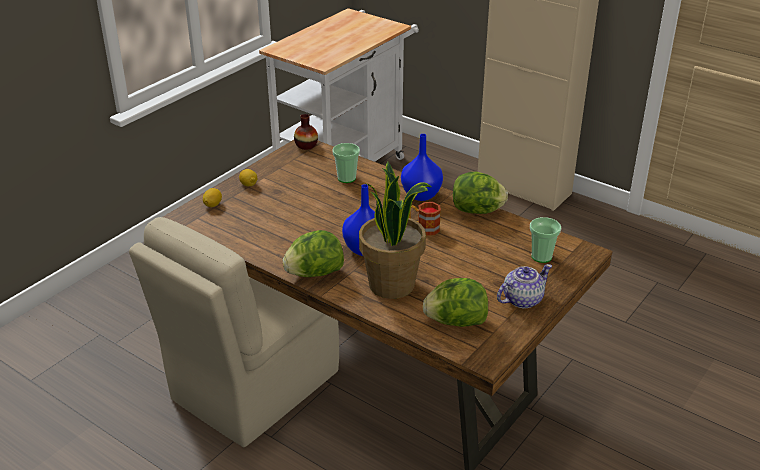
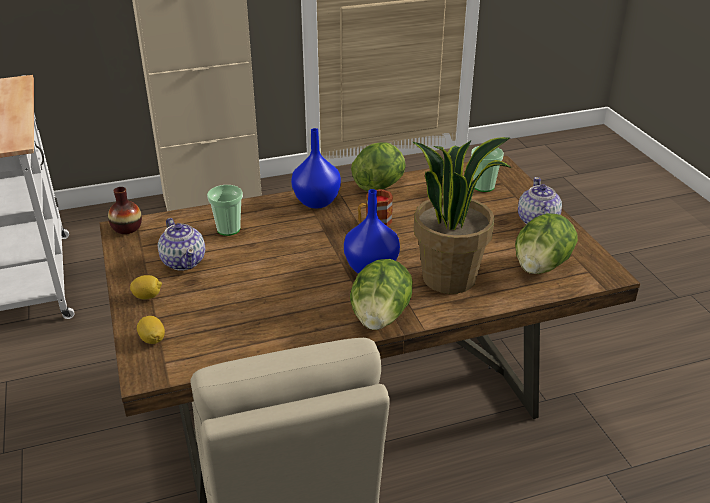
camera: 55 degrees left, 0 degrees up
none -> teapot [158,218,205,270]

